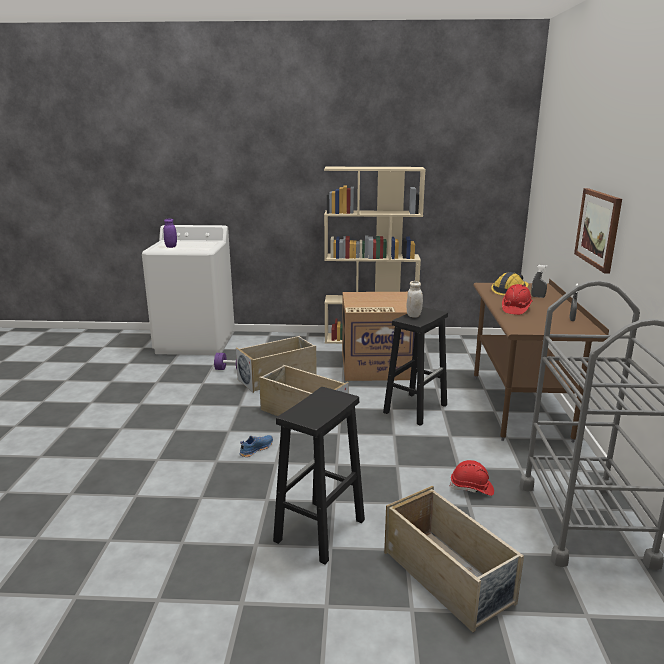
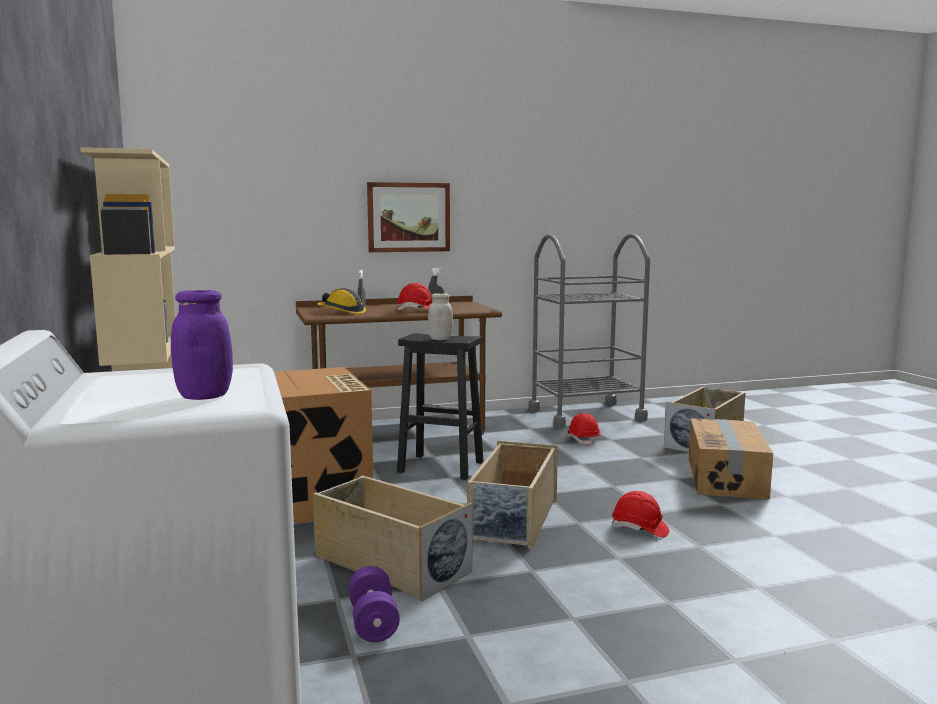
camera: 110 degrees left, 10 degrees down
blue shoe [240,435,273,457] -> red hard hat [612,491,669,538]
black stool [273,387,365,564] -> cardboard box [689,418,773,500]

